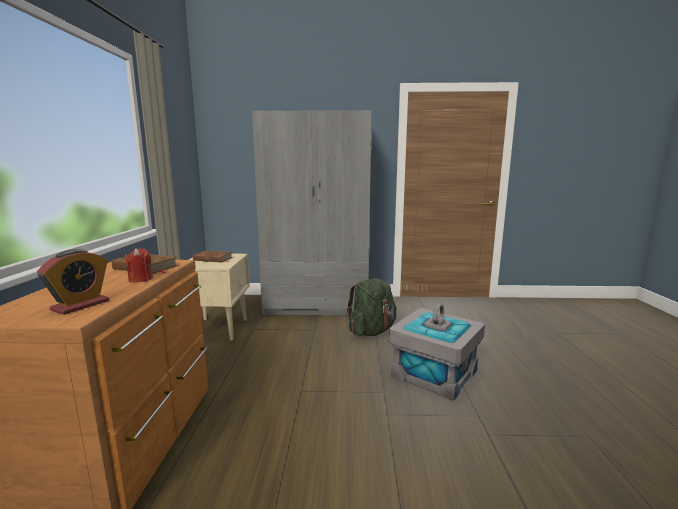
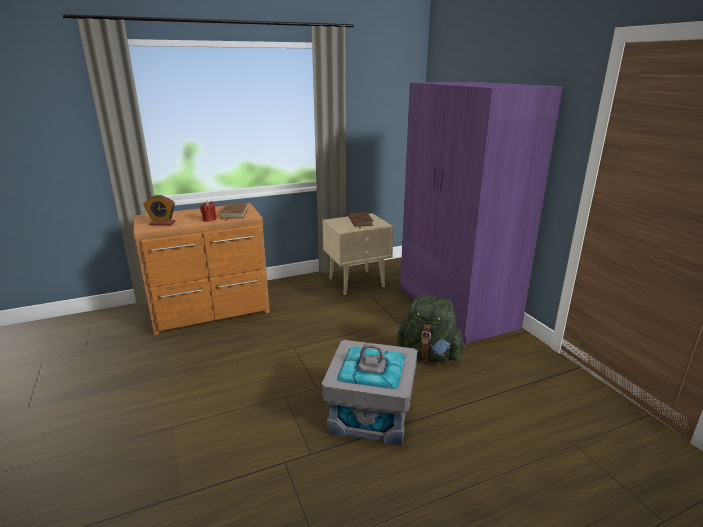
camera: 65 degrees right, 10 degrees up
grey wardrobe [252,110,372,316] -> purple wardrobe [400,82,563,344]

